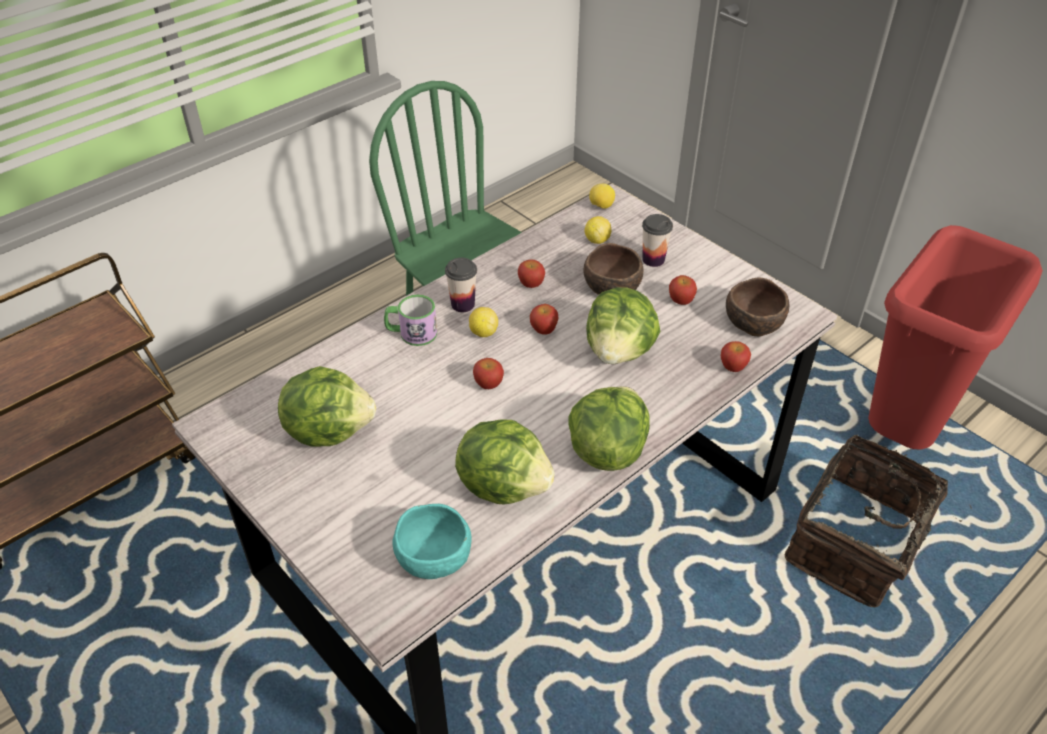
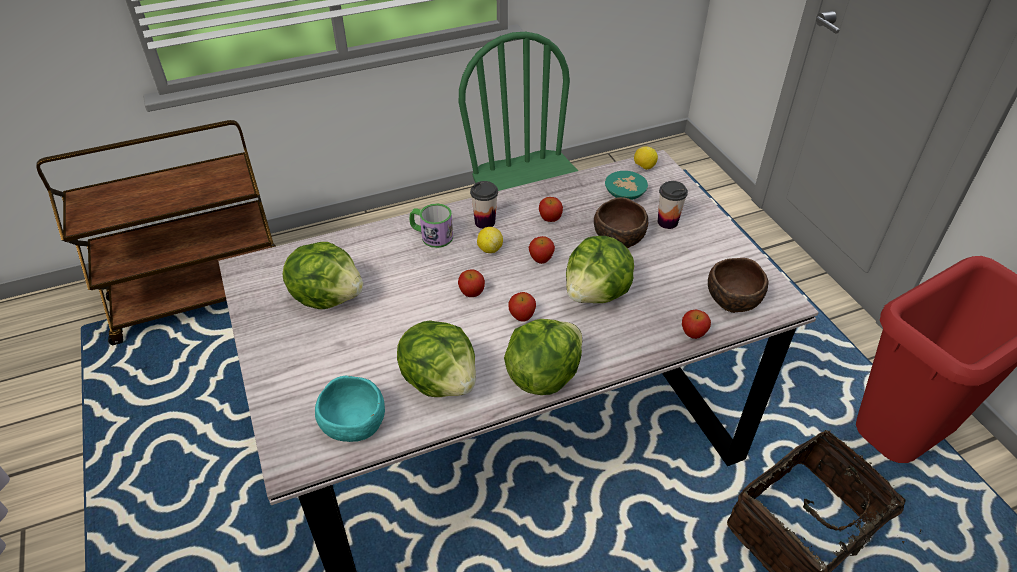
camera: 20 degrees right, 0 degrees up
lemon [585,216,611,244] -> turquoise bowl [605,171,648,200]
apple [669,275,697,305] -> apple moved to [508,292,536,321]

